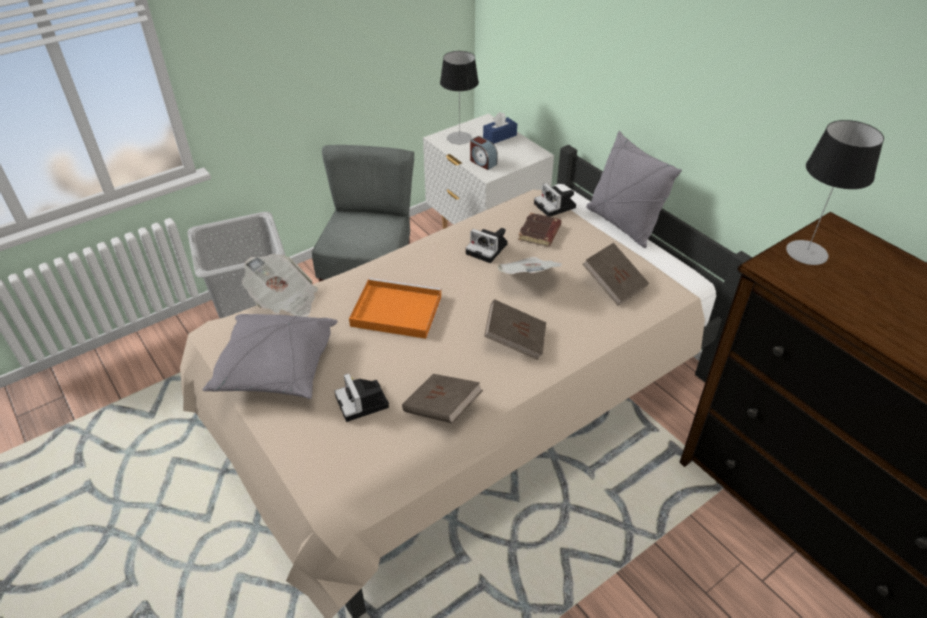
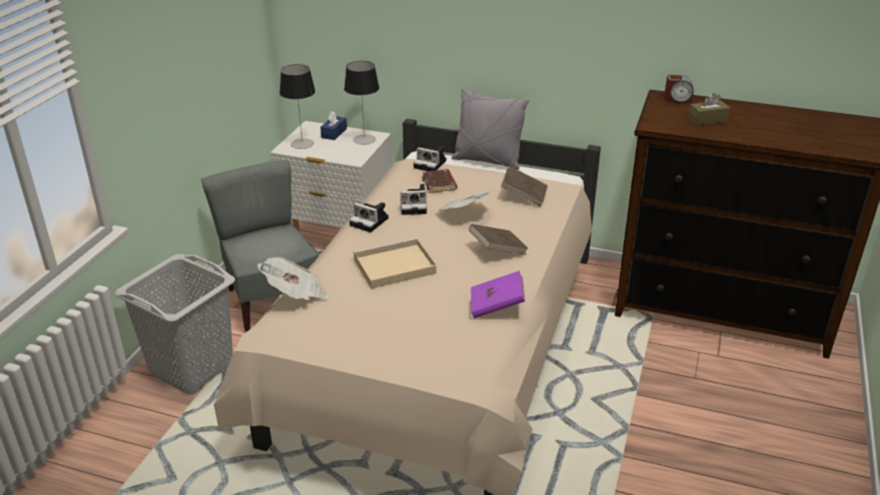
camera: 35 degrees left, 10 degrees down
grey pillow [203,314,338,399] -> none
camera [335,373,389,422] -> camera moved to [349,202,389,233]
orange tray [349,278,442,339] -> beige tray [353,238,436,289]
brown book [402,374,483,424] -> purple book [471,271,525,318]
alarm clock [470,136,498,170] -> alarm clock moved to [664,75,694,103]
table lamp [786,120,884,265] -> table lamp moved to [344,61,379,145]
none -> brown tissue box [688,93,730,125]

